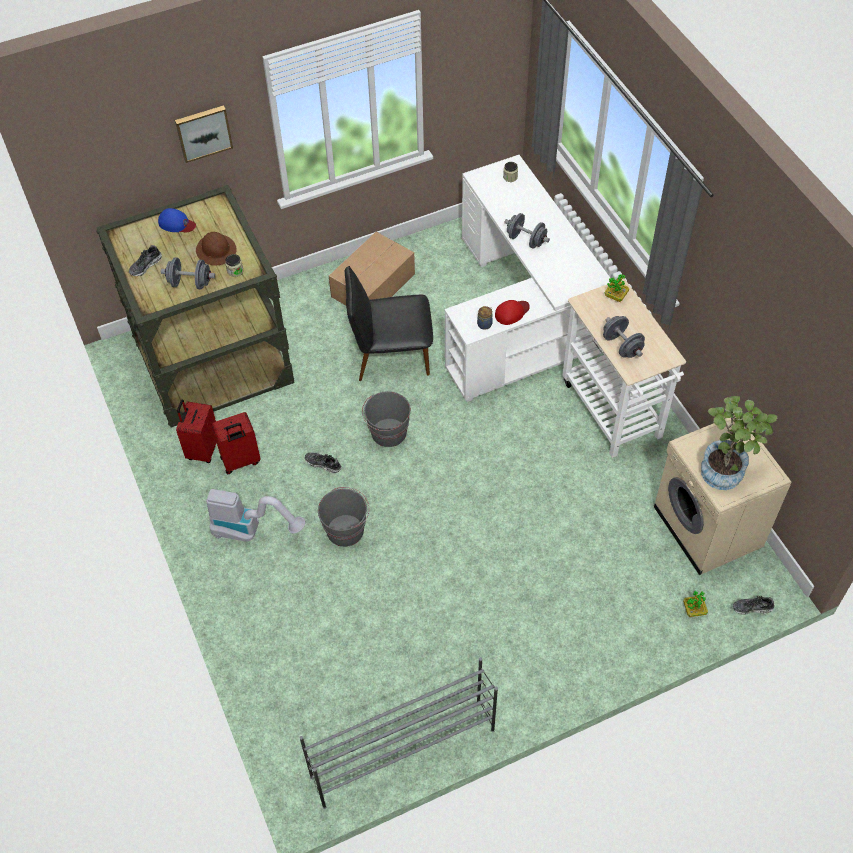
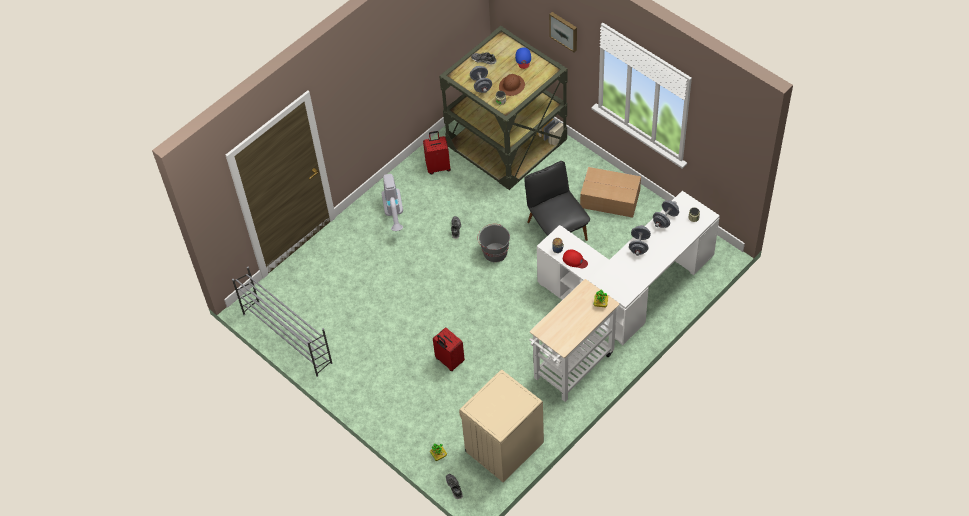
camera: 70 degrees right, 0 degrees up
red suitcase [212,412,261,474] -> red suitcase moved to [433,327,465,371]
grey bucket [318,487,369,547] -> none
grey dumbbell [603,316,645,358] -> grey dumbbell moved to [653,201,679,228]
potted plant [701,396,777,490] -> none

